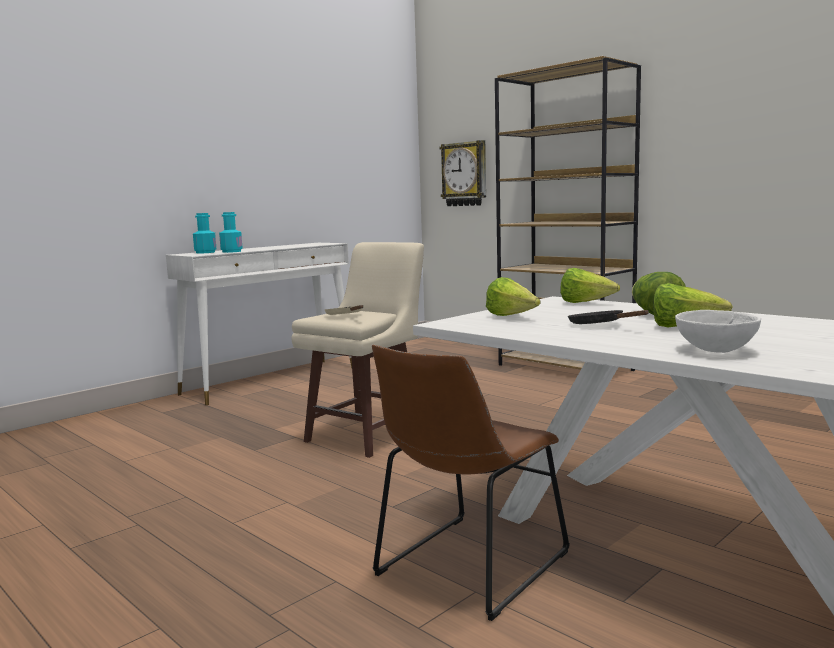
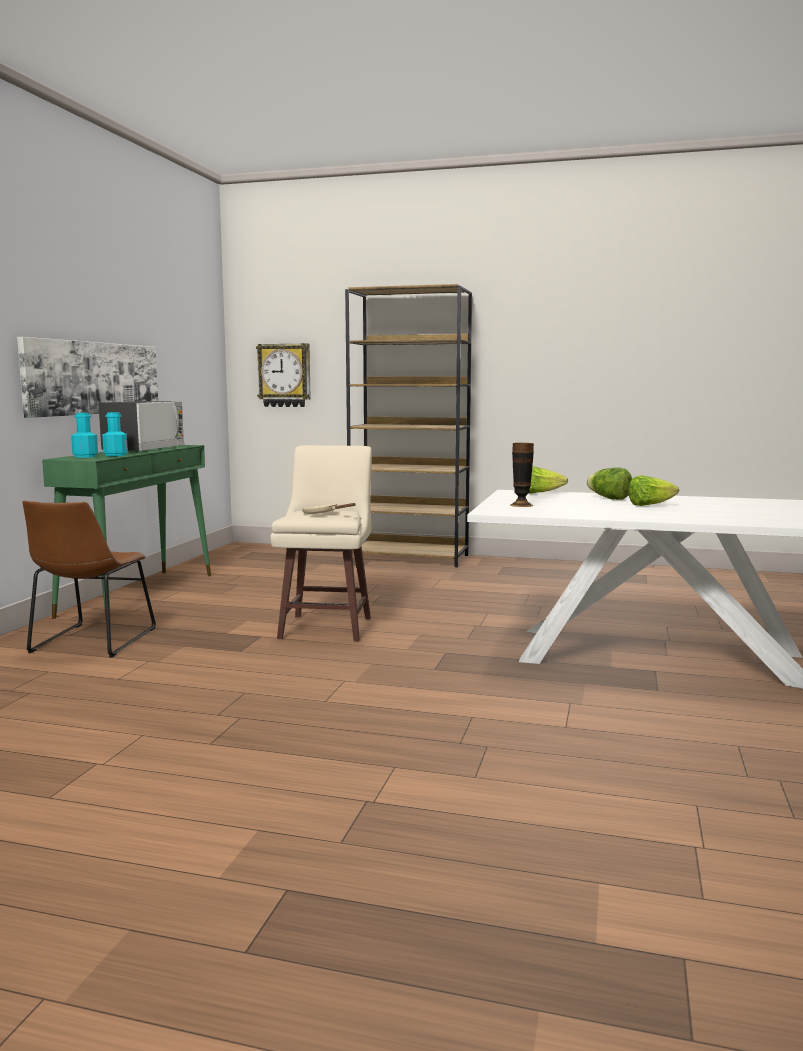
camera: 30 degrees left, 0 degrees up
white console table [166,243,352,405] -> green console table [42,445,211,623]
brown chair [372,345,570,621] -> brown chair moved to [23,501,156,657]
lettuce [486,277,540,316] -> vase [510,443,534,507]
black frying pan [568,310,649,324] -> none
white bowl [675,310,761,353] -> none
none -> picture [17,337,158,418]
none -> microwave [98,401,185,452]

